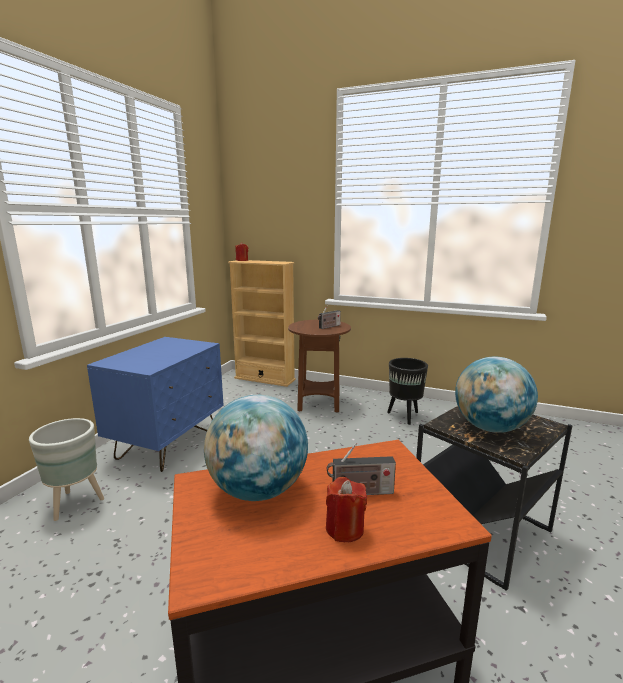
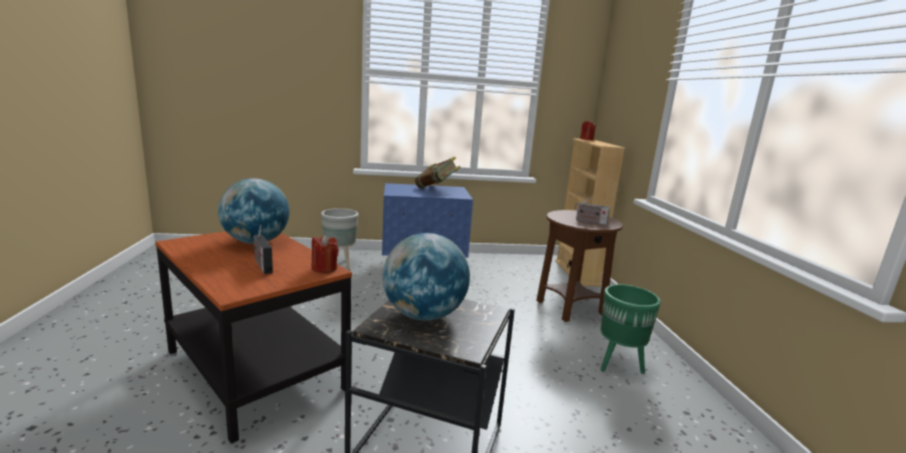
camera: 60 degrees right, 0 degrees up
red candle [326,477,367,542] -> red candle moved to [312,235,339,273]
black planter [387,358,428,425] -> green planter [601,284,661,374]
none -> book [415,157,461,188]

